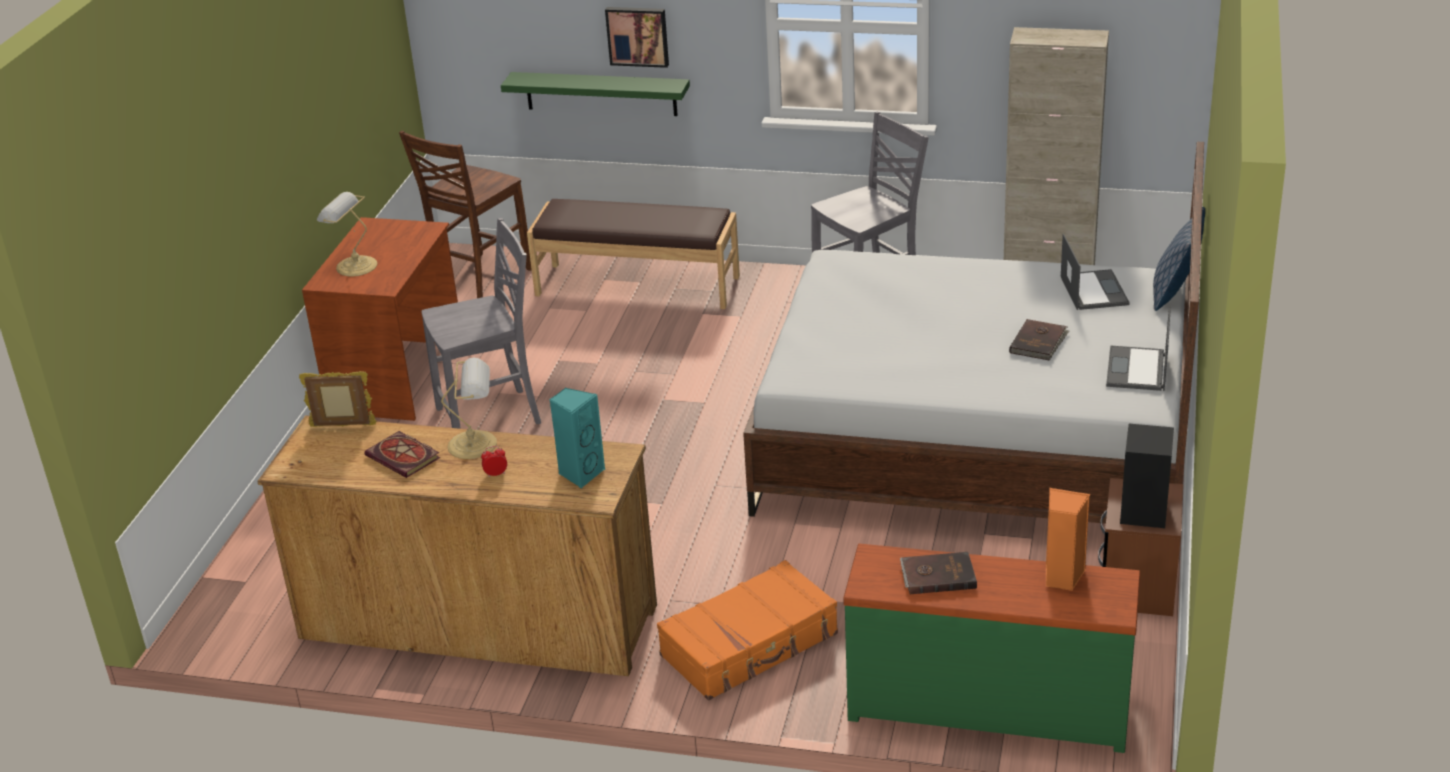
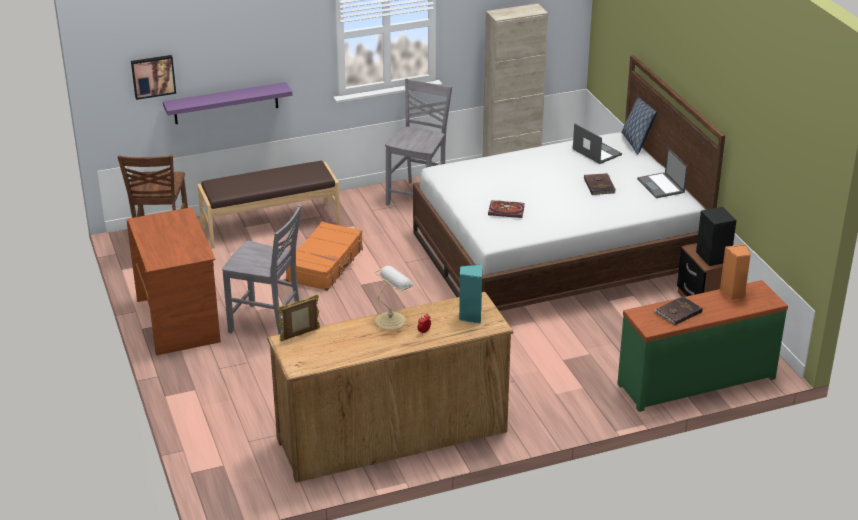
camera: 35 degrees left, 0 degrees up
table lamp [317,192,377,276] -> none
book [364,431,440,478] -> book moved to [488,200,525,218]
grey chair [421,218,541,429] -> grey chair turned 75 degrees clockwise [222,205,302,334]
green shelf [501,72,690,116] -> purple shelf [163,82,292,124]
picture [605,7,669,68] -> picture moved to [131,55,176,100]
orange suitcase [657,560,838,700] -> orange suitcase moved to [286,221,363,291]

